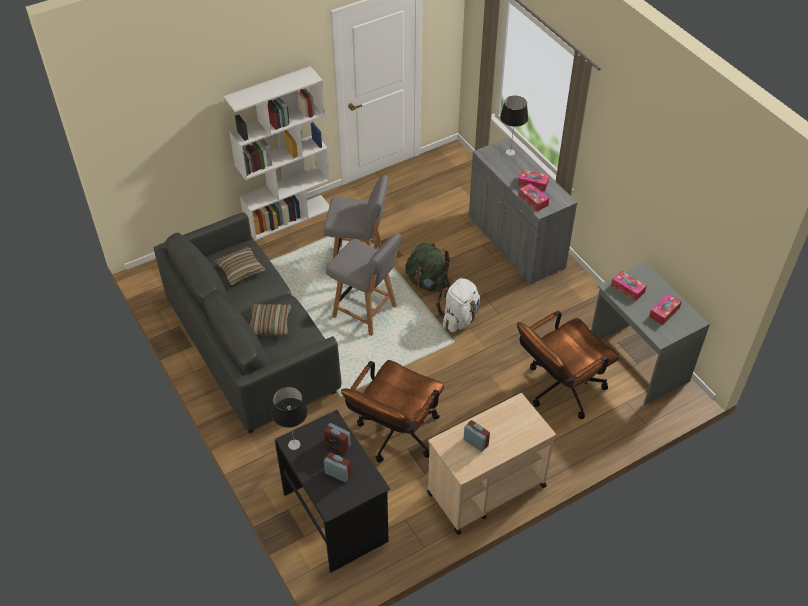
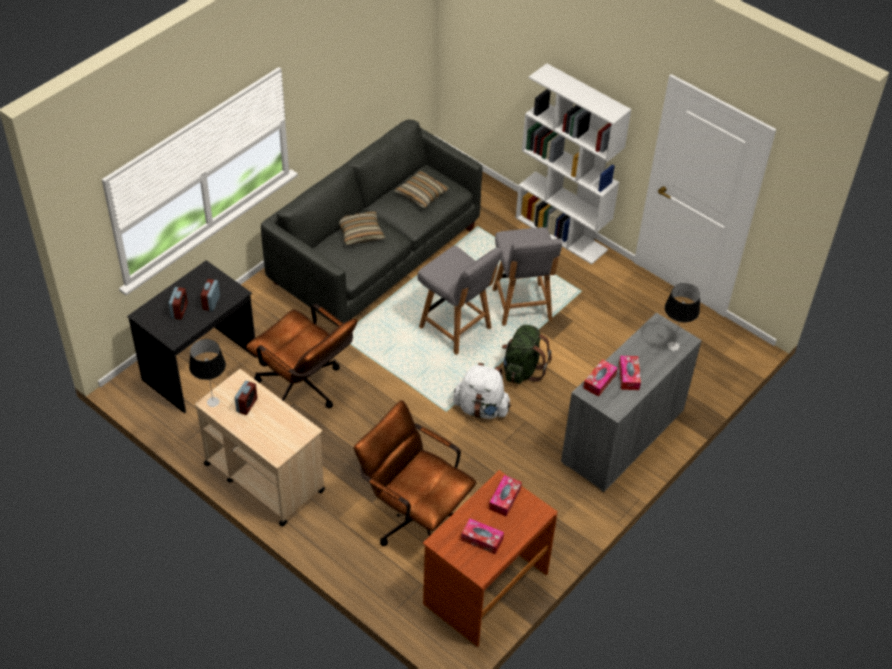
camera: 70 degrees right, 0 degrees up
table lamp [272,387,308,450] -> table lamp moved to [189,339,226,407]
grey chair [326,233,401,336] -> grey chair turned 60 degrees counterclockwise [417,246,503,355]
brown office chair [341,360,444,463] -> brown office chair turned 150 degrees counterclockwise [246,303,357,408]
grey desk [591,263,710,406] -> brown desk [423,470,558,647]

